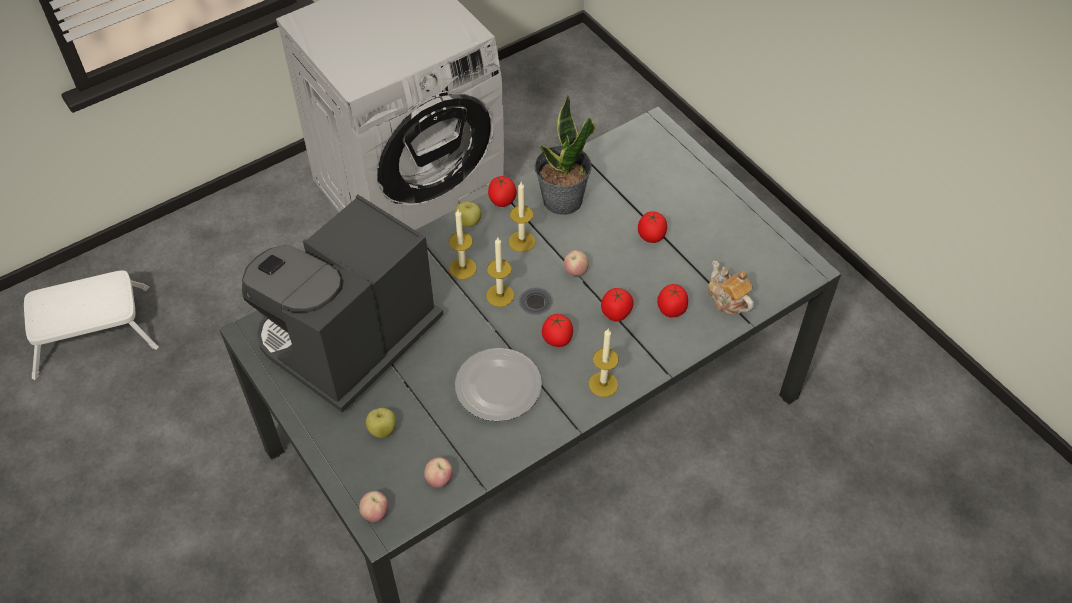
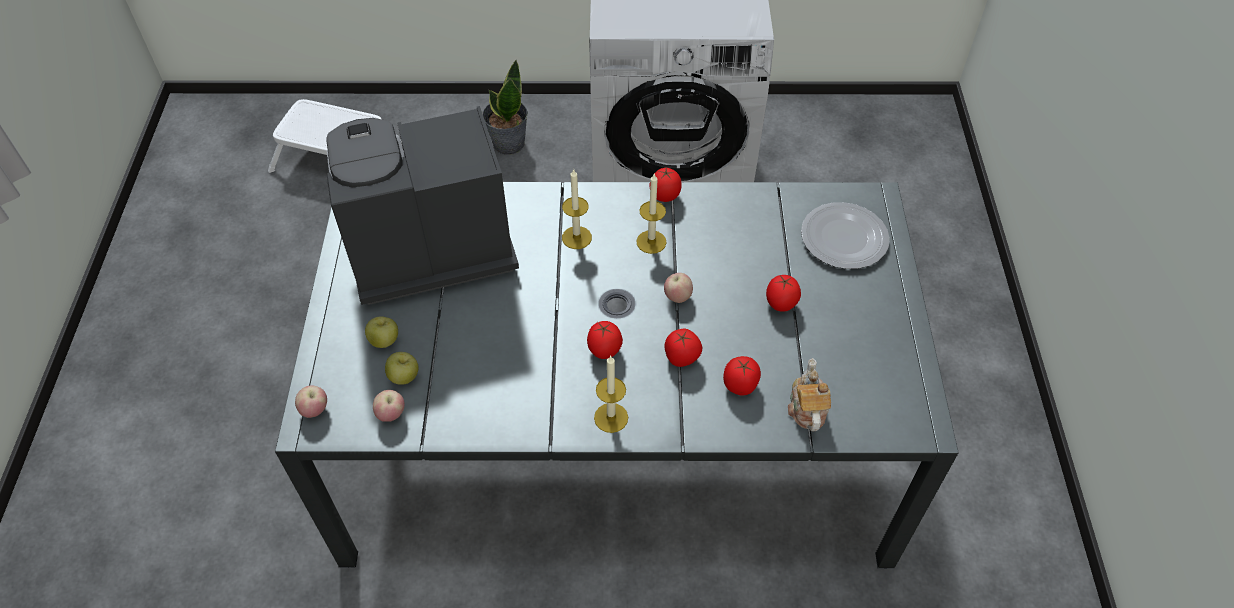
camera: 35 degrees right, 0 degrees up
apple [455,201,481,227] -> apple moved to [385,352,418,385]
plate [455,348,542,421] -> plate moved to [801,202,890,269]
candle [486,237,514,307] -> none
potted plant [535,95,595,215] -> potted plant moved to [482,60,528,155]

